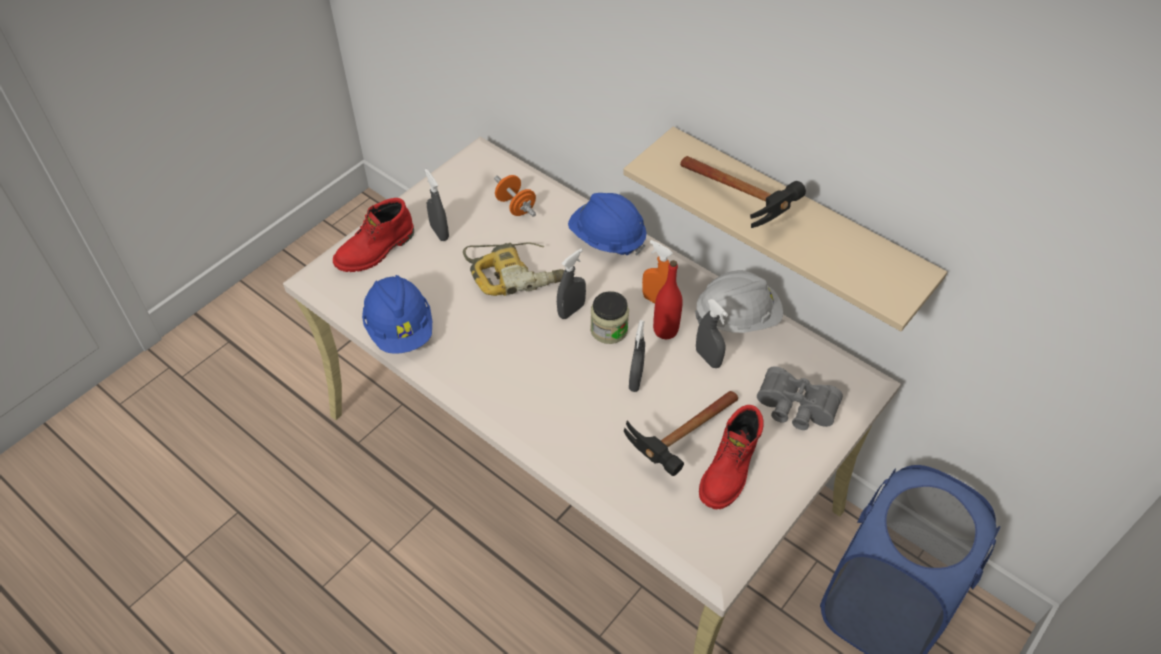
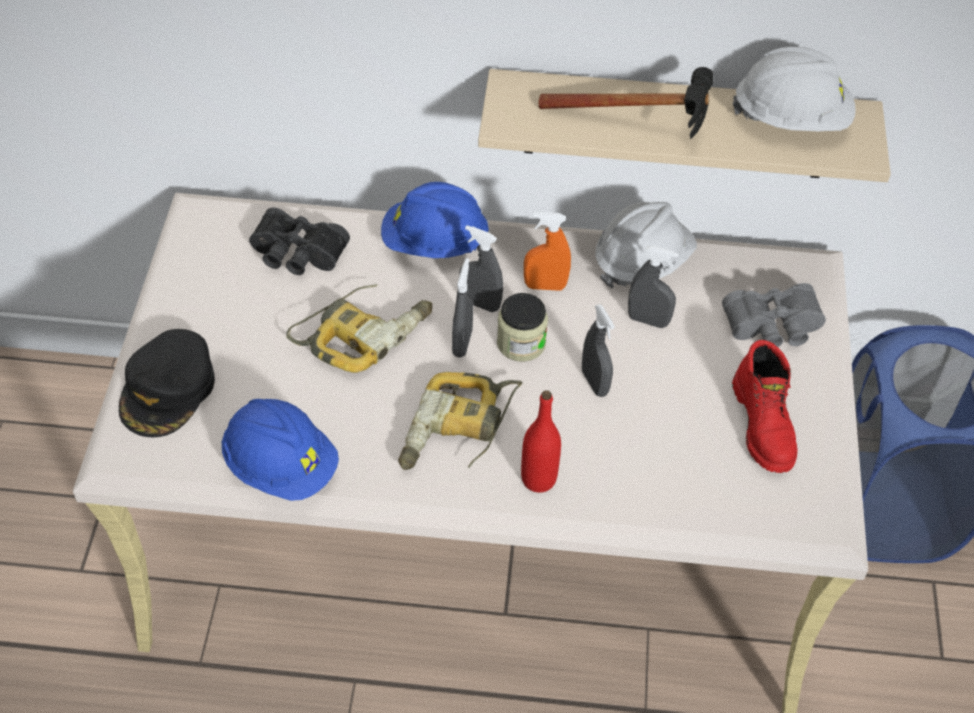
camera: 35 degrees left, 0 degrees up
red boot [333,198,414,272] -> black cap [119,329,215,437]
grey spray bottle [425,169,449,241] -> grey spray bottle moved to [459,225,503,312]
orange dumbbell [494,175,536,217] -> black binoculars [249,208,350,275]
hammer [624,391,738,476] -> none
red bottle [653,260,683,339] -> red bottle moved to [521,390,561,493]
none -> power drill [398,372,522,470]
none -> white hard hat [733,47,856,131]

